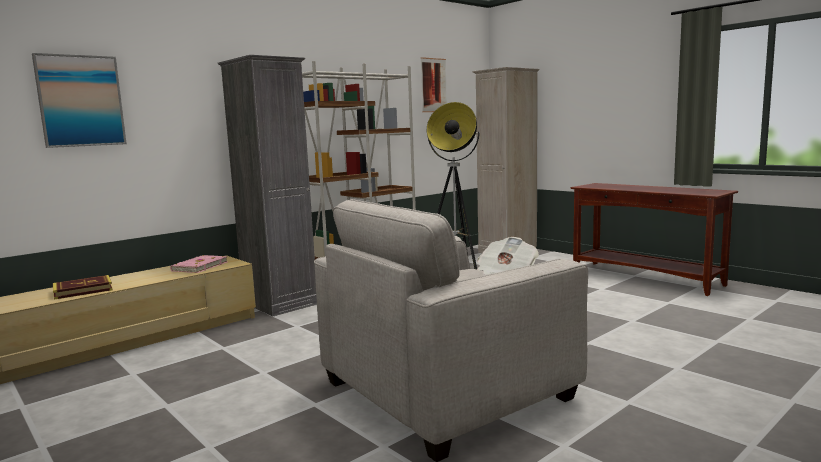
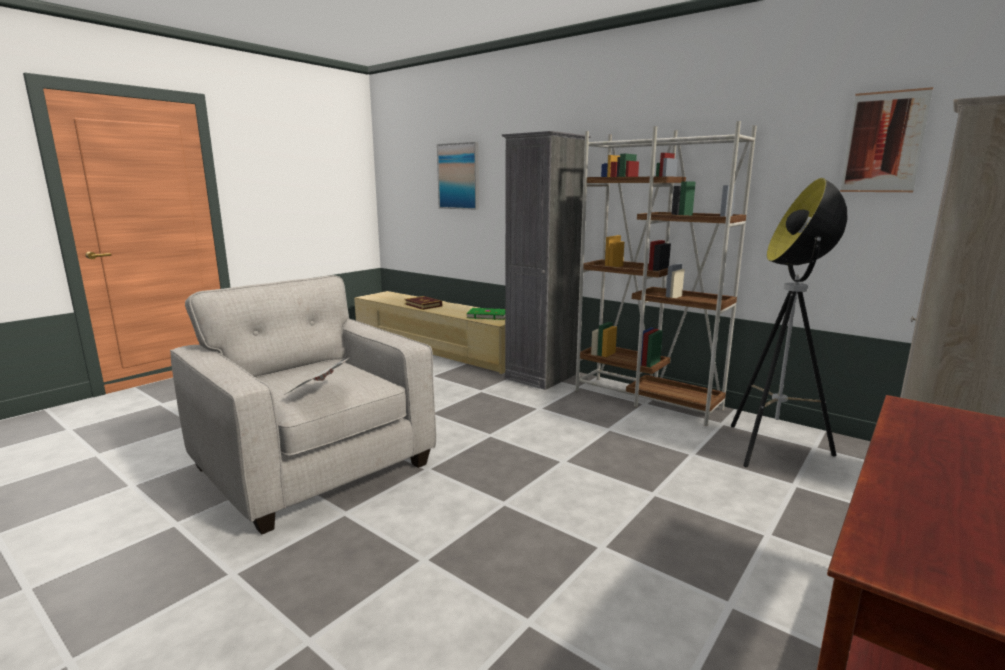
camera: 80 degrees right, 5 degrees up
pink book [170,255,228,273] -> green book [466,308,505,320]

